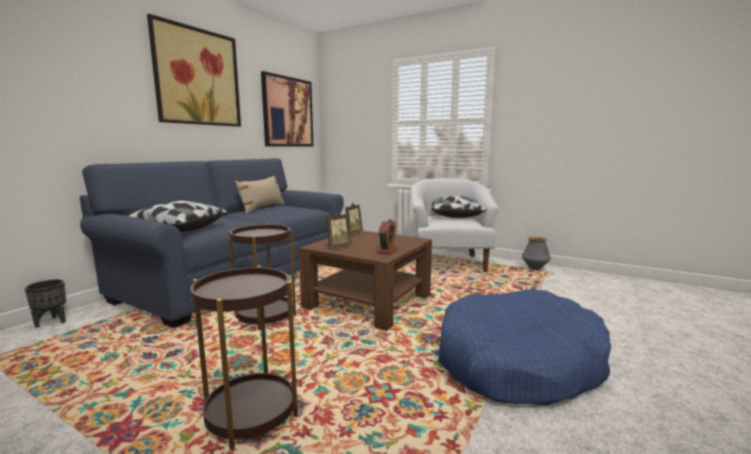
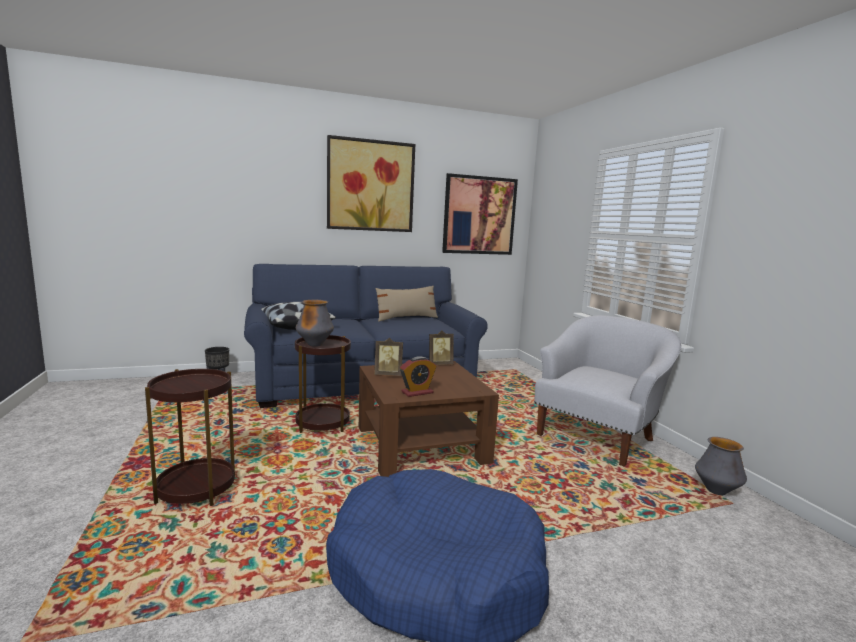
camera: 40 degrees right, 0 degrees up
pillow [431,195,487,218] -> none
none -> vase [296,300,334,347]

